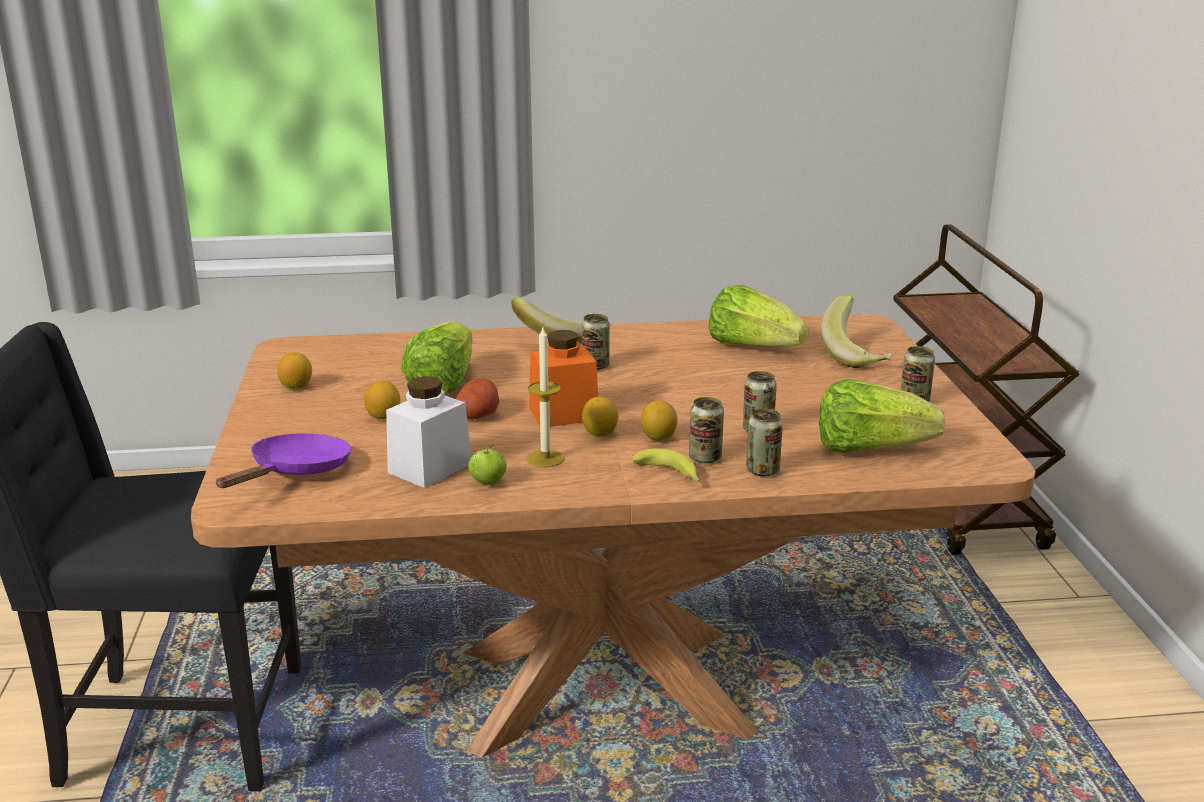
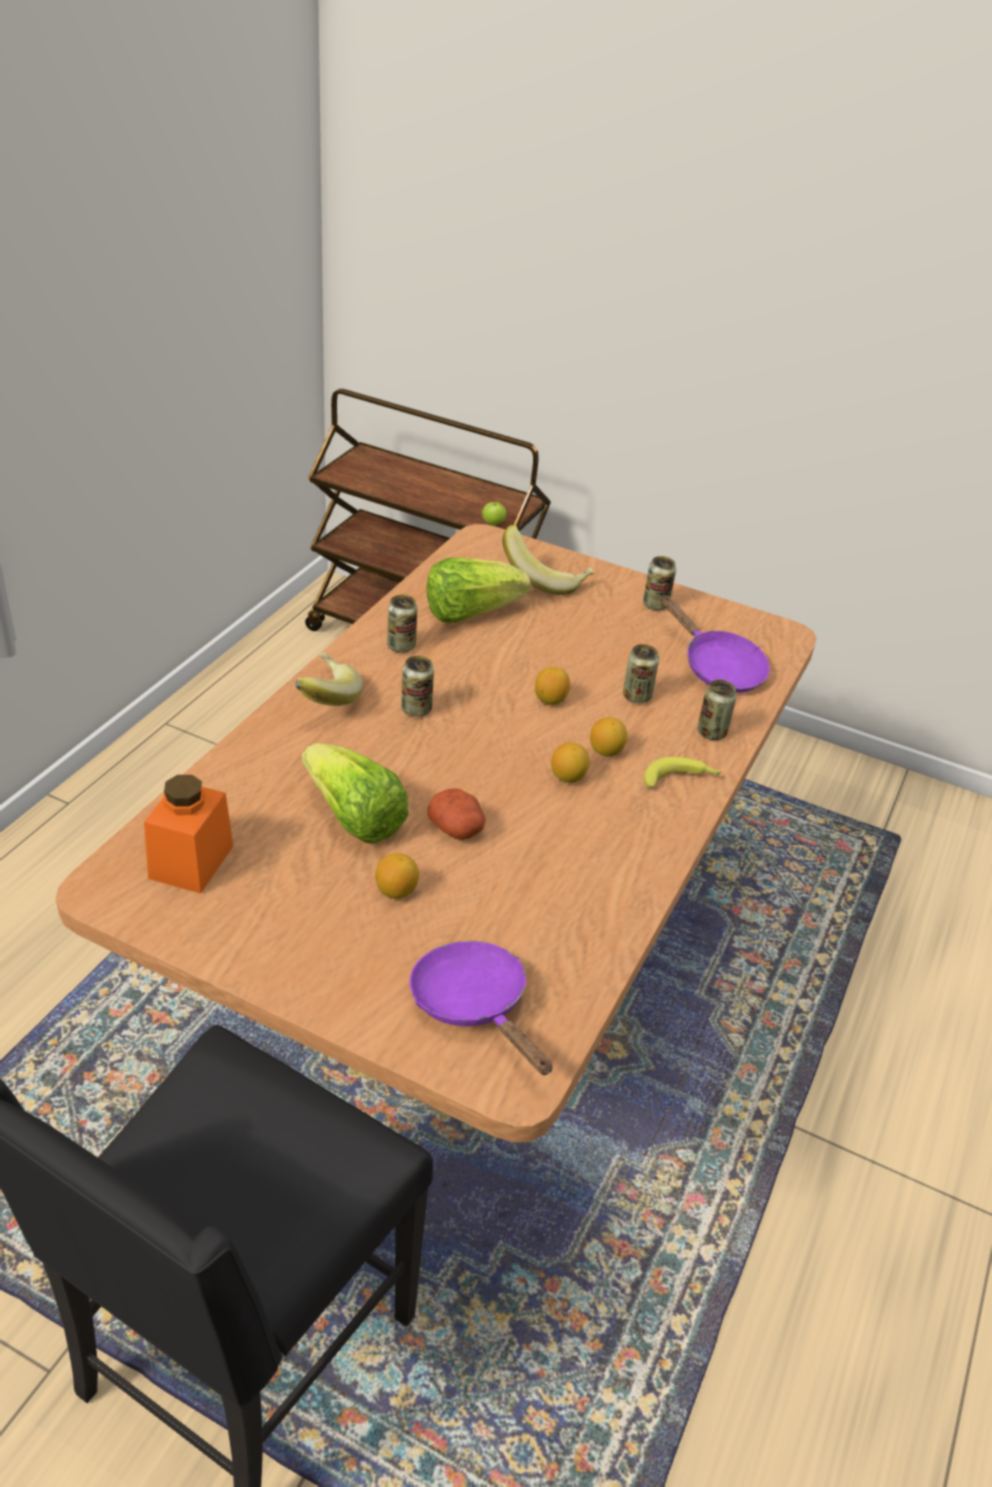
camera: 60 degrees left, 15 degrees up
lemon [277,352,312,389] -> lemon moved to [535,667,570,705]
white jar [386,376,471,488] -> none
apple [468,445,507,485] -> apple moved to [482,498,507,526]
candle [527,327,565,467] -> none
orange jar [529,330,598,427] -> orange jar moved to [144,775,233,894]
can [689,397,724,463] -> can moved to [387,595,417,653]
lettuce [819,379,945,453] -> purple frying pan [661,595,770,693]

